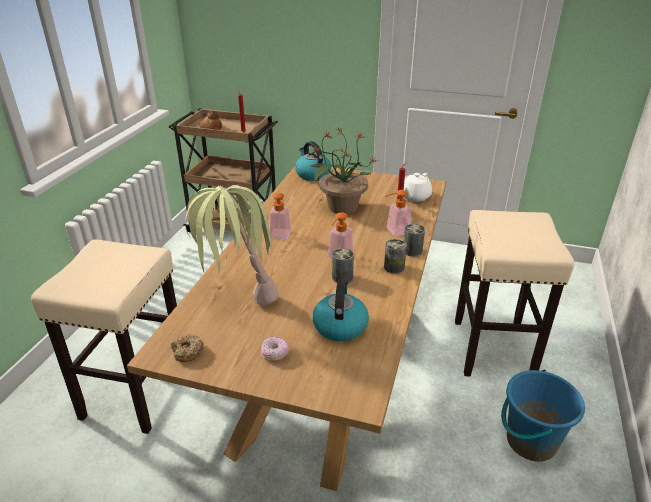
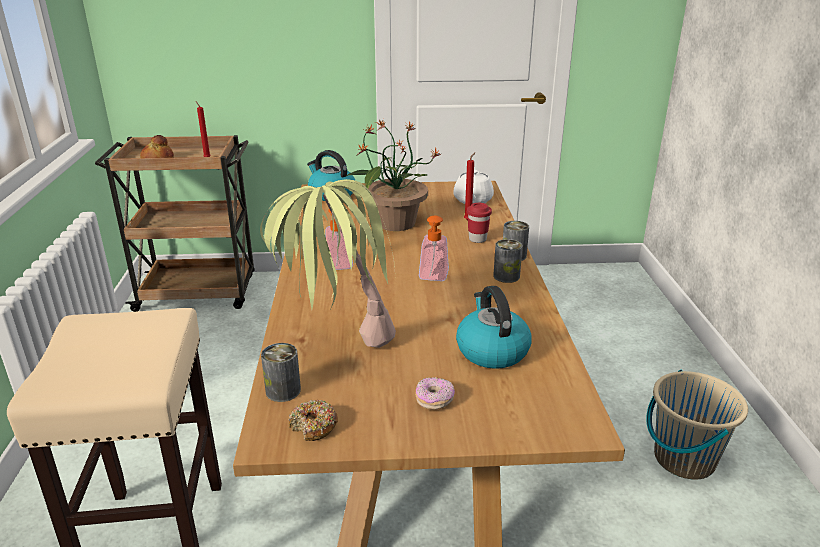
camera: 20 degrees left, 5 degrees down
can [332,248,354,283] -> can moved to [261,343,301,402]
soap dispenser [384,190,411,236] -> red cup [467,203,492,243]
beige stool [455,210,574,377] -> none
blue bucket [501,369,585,462] -> beige bucket [646,370,748,480]

